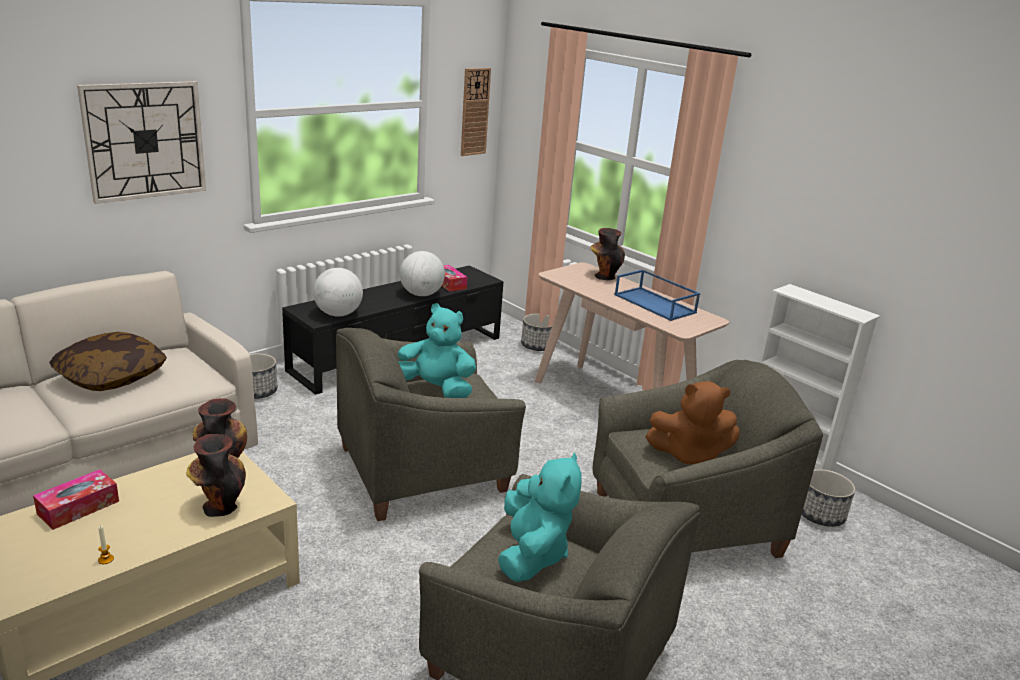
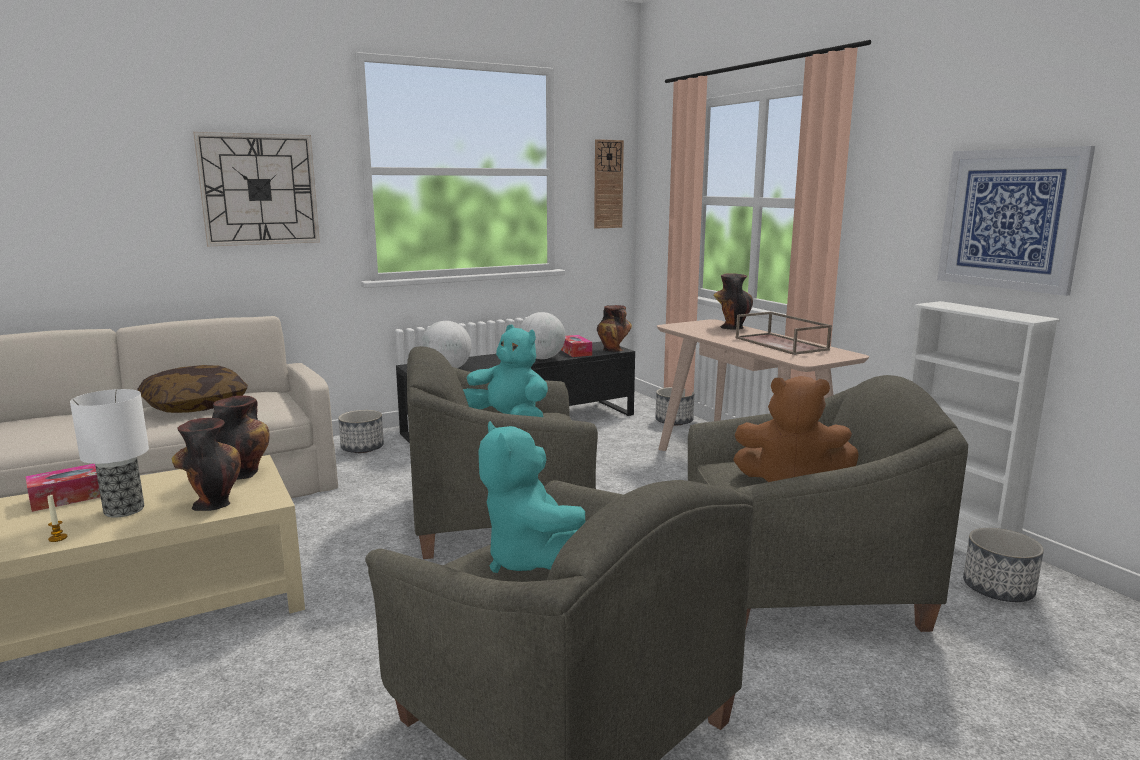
camera: 15 degrees right, 10 degrees down
turquoise plush toy [498,452,582,582] -> turquoise plush toy turned 135 degrees clockwise [479,421,585,573]
blue tray [614,269,700,321] -> brown tray [735,312,832,355]
none -> table lamp [70,389,149,518]
none -> vase [597,305,632,352]
none -> picture [937,146,1095,296]

